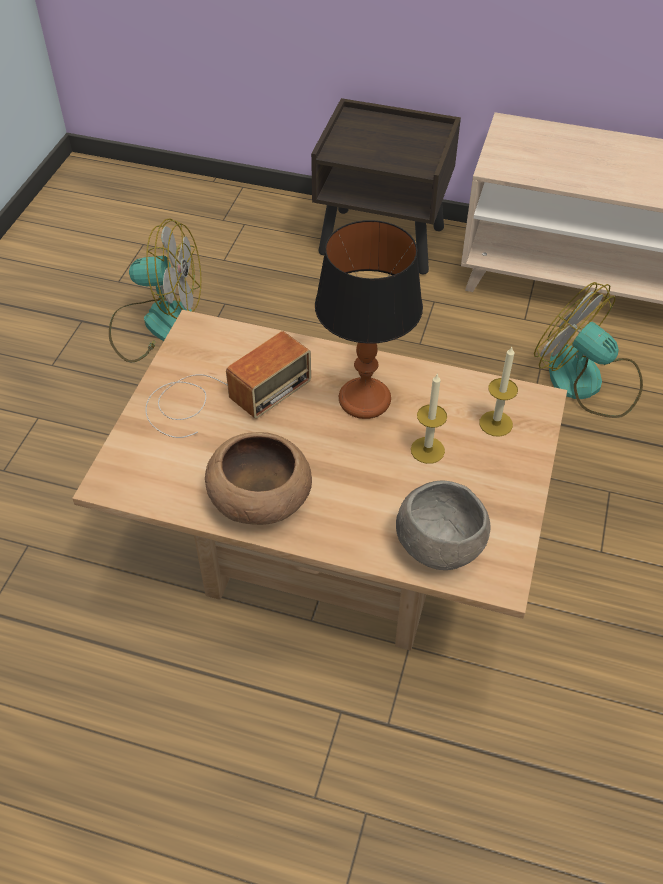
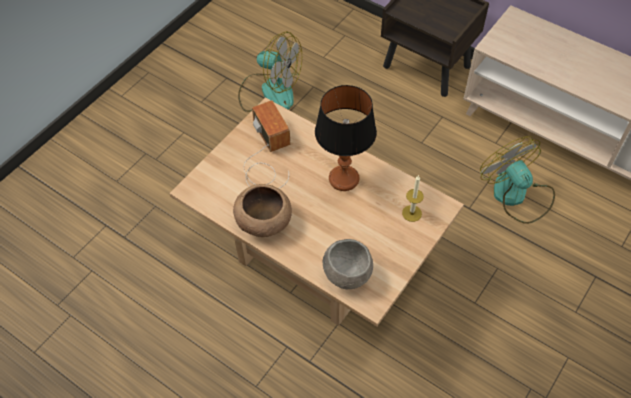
camera: 20 degrees right, 5 degrees up
radio [146,331,311,438] -> radio turned 90 degrees counterclockwise [244,100,291,188]
candle [411,373,447,464] -> none

